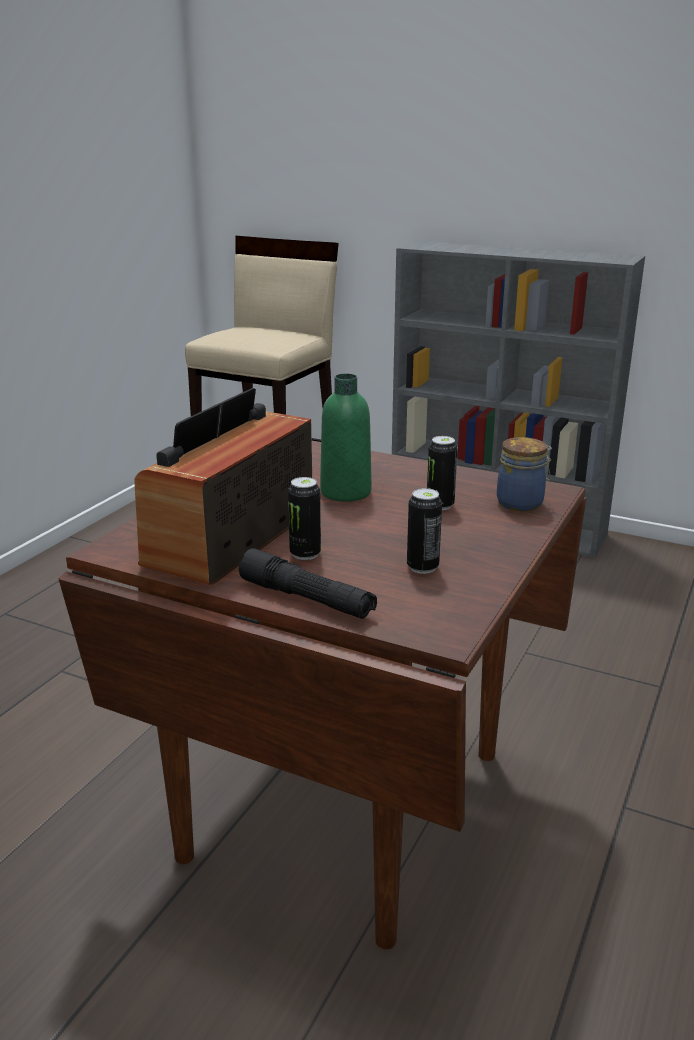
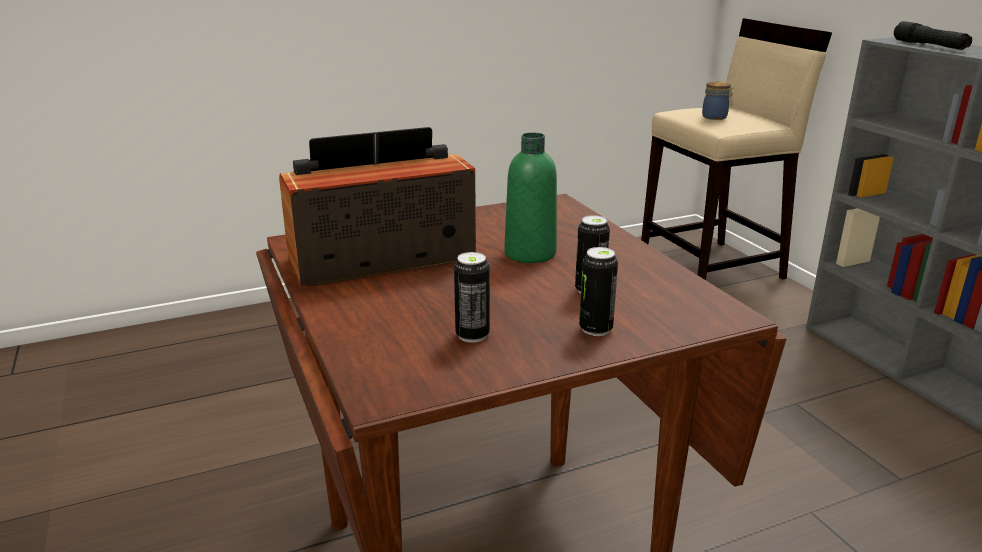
camera: 40 degrees right, 0 degrees up
black flashlight [239,548,377,619] -> black flashlight moved to [894,21,972,50]
can [288,477,321,560] -> can moved to [579,247,618,336]
jar [497,437,552,511] -> jar moved to [702,81,734,120]

